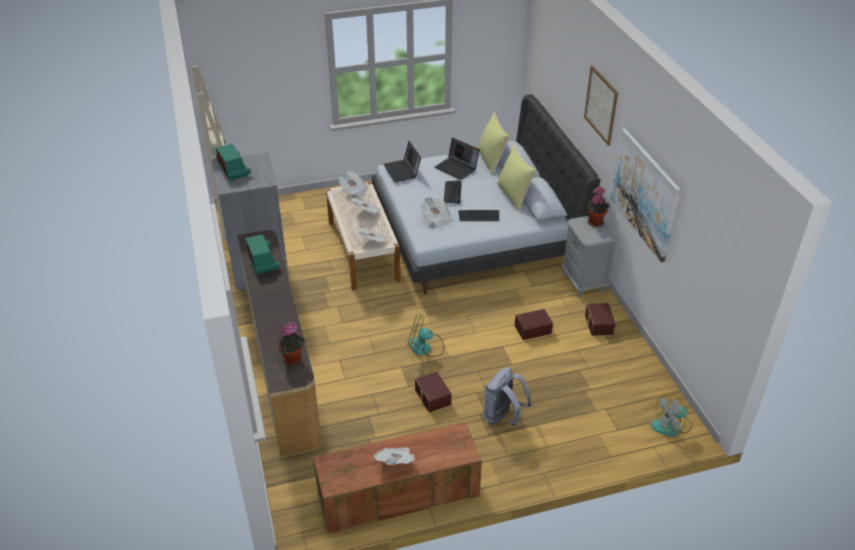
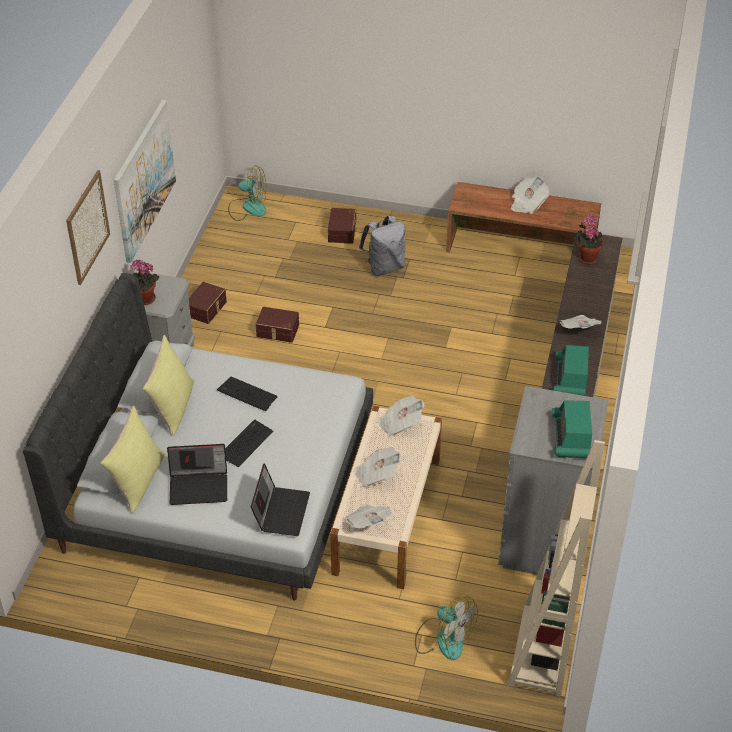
camera: 150 degrees left, 5 degrees up
fan [407,314,444,357] -> fan moved to [415,596,478,660]
brown storage box [415,372,452,412] -> brown storage box moved to [328,208,357,244]
newspaper [421,197,452,228] -> newspaper moved to [560,315,601,329]
laptop [435,138,480,180] -> laptop turned 105 degrees clockwise [167,444,227,505]

